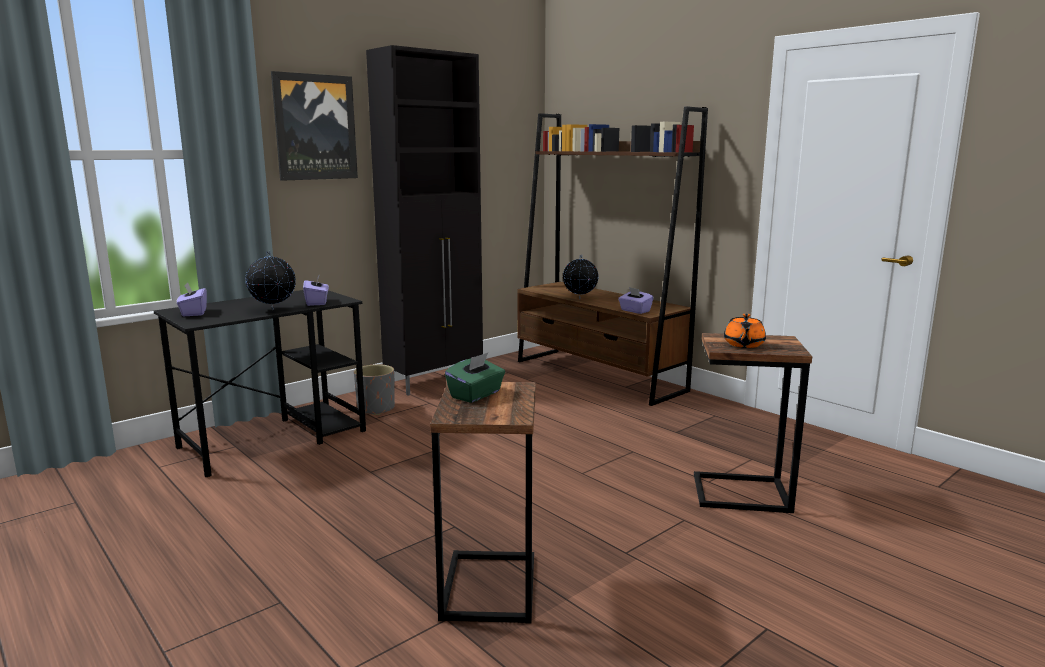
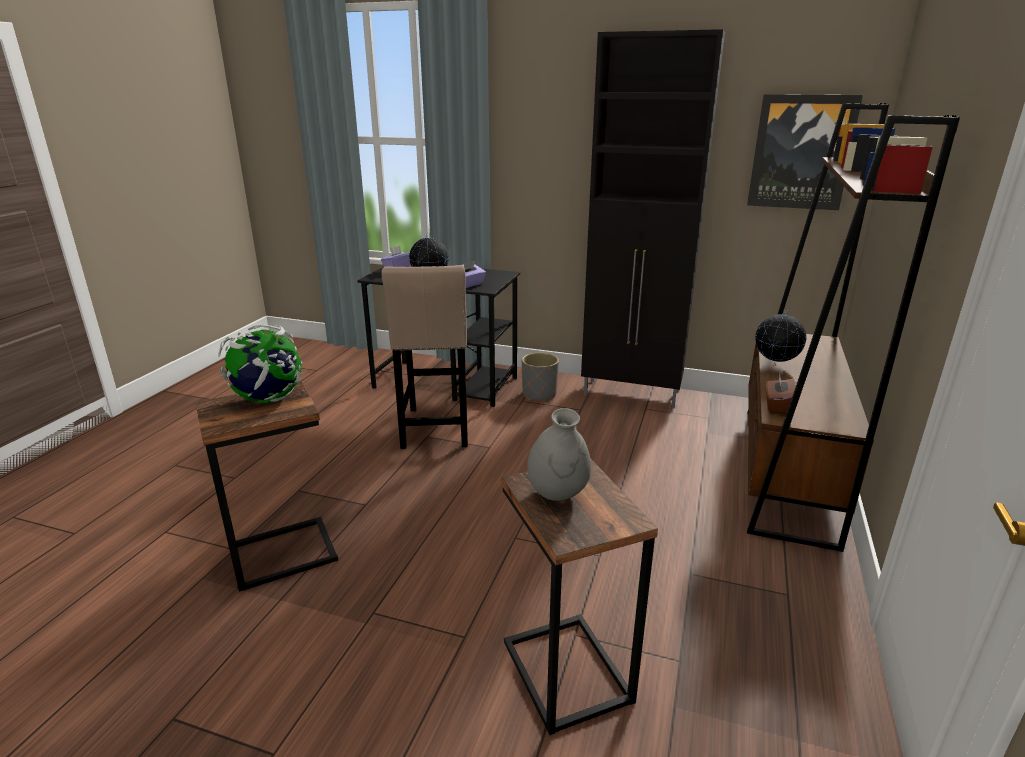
camera: 60 degrees right, 10 degrees up
picture [271,71,358,181] -> picture moved to [747,94,863,210]
green tissue box [445,353,505,403] -> globe [218,325,303,403]
purple tissue box [618,287,654,314] -> brown tissue box [766,372,797,415]
orange teapot [724,314,766,348] -> grey vase [527,408,591,501]
none -> beige stool [381,265,468,449]

